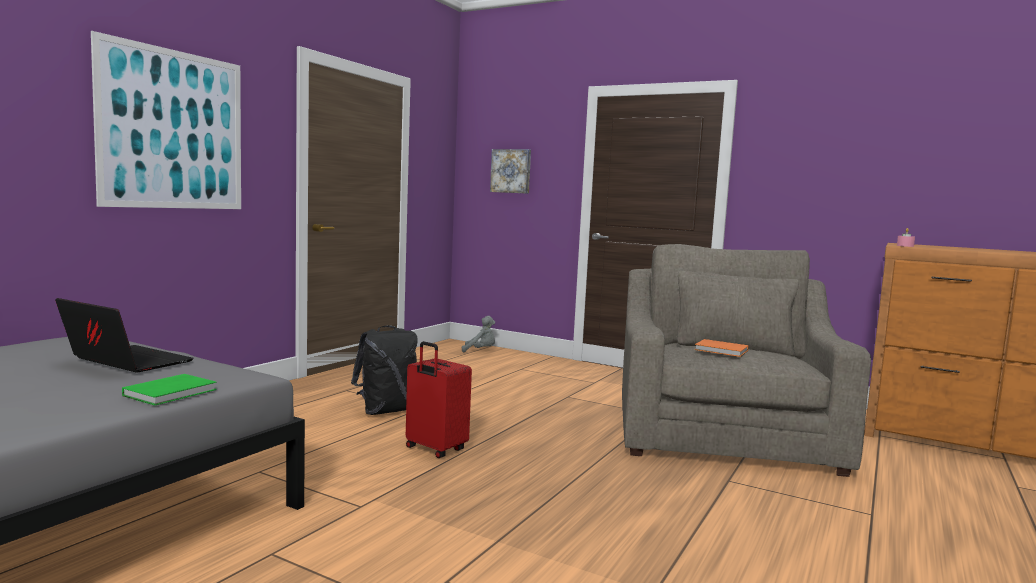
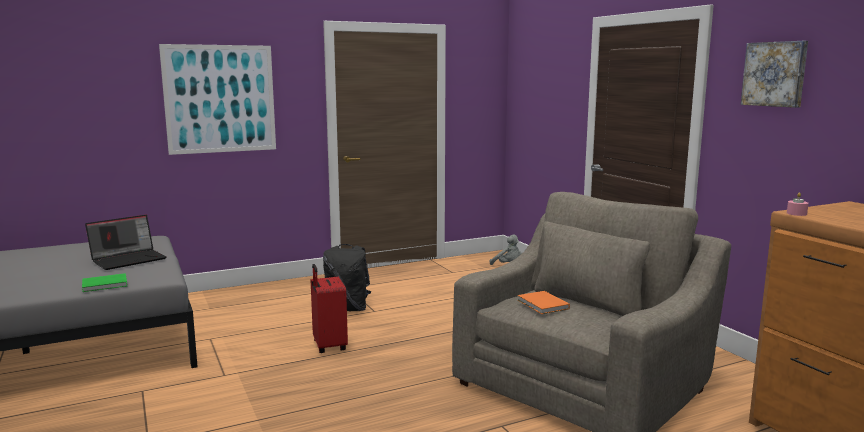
camera: 35 degrees right, 5 degrees up
laptop [55,298,194,373] -> laptop turned 75 degrees clockwise [85,215,166,270]
picture [490,149,531,194] -> picture moved to [741,41,808,108]

